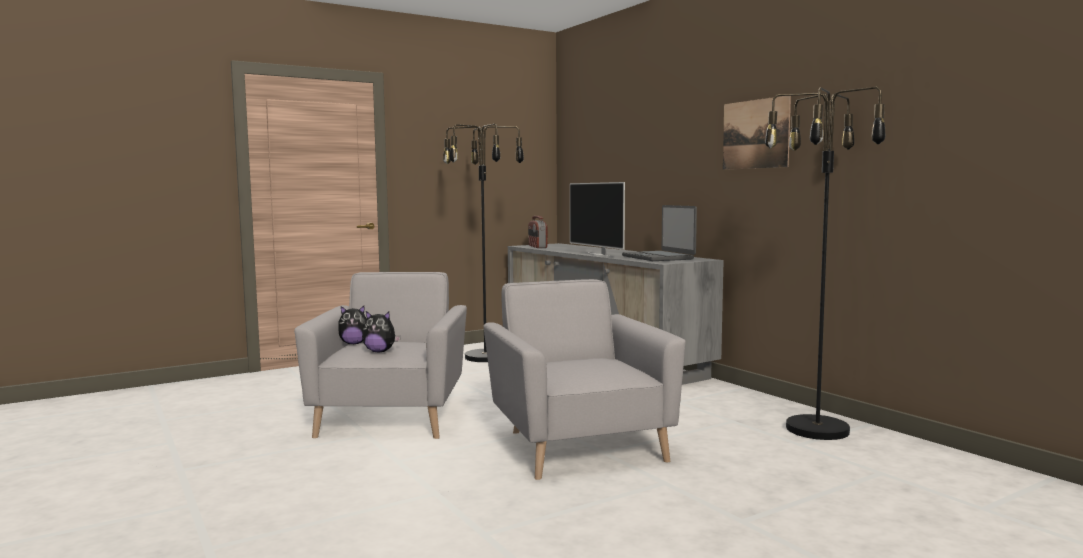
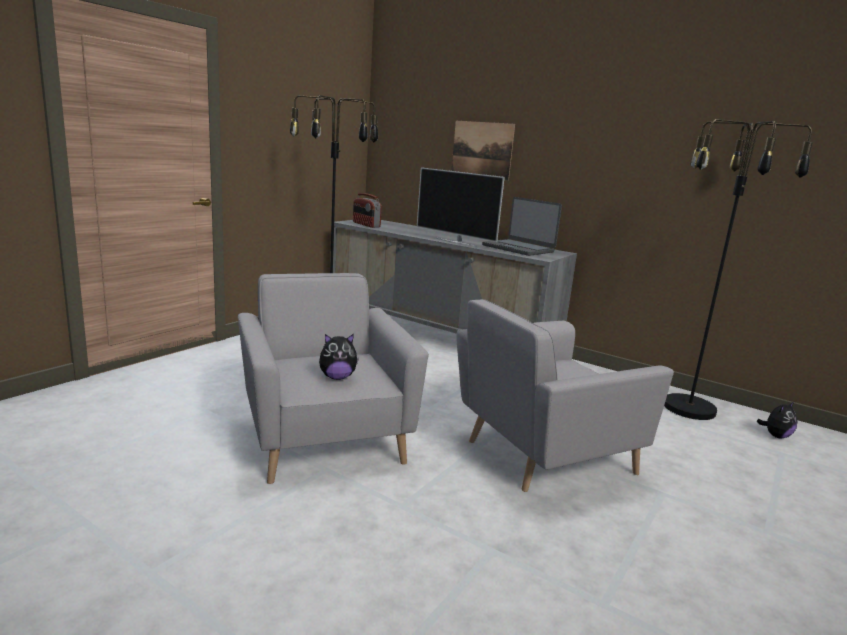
camera: 25 degrees left, 10 degrees up
plush toy [338,306,367,344] -> plush toy moved to [756,402,798,439]
grey armchair [483,279,686,480] -> grey armchair turned 75 degrees counterclockwise [456,299,674,492]
picture [723,96,791,170] -> picture moved to [451,121,515,181]

